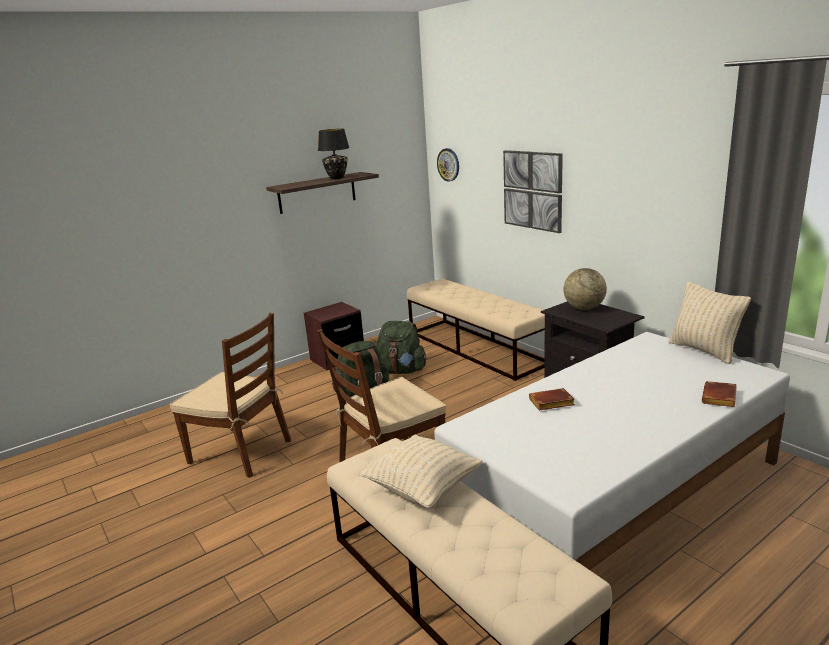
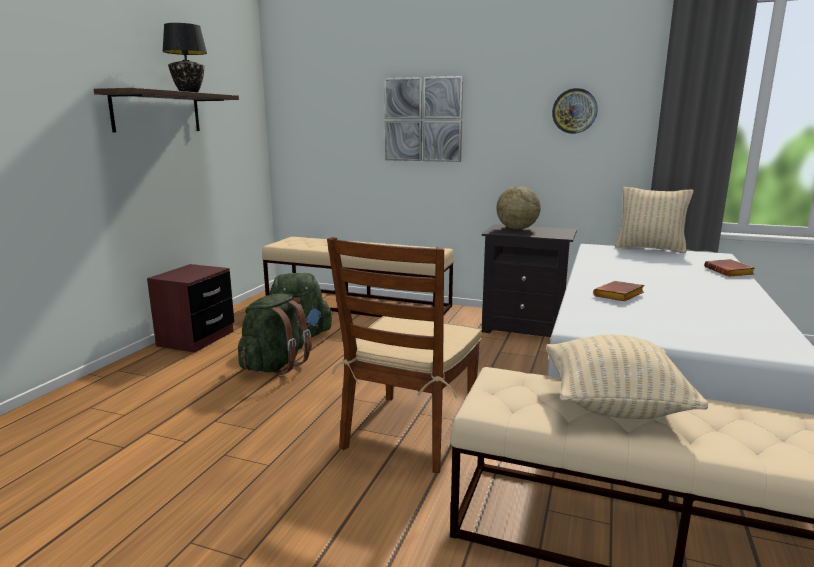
camera: 35 degrees left, 5 degrees down
brown chair [170,313,291,478] -> none
wall clock [437,148,459,182] -> wall clock moved to [552,88,598,134]

